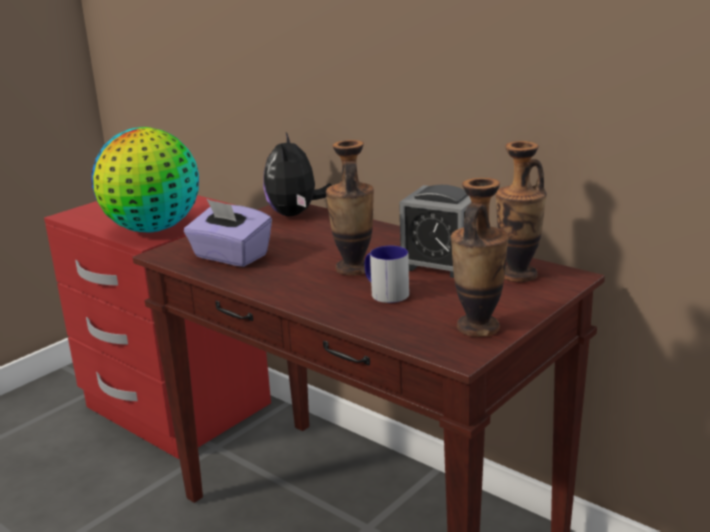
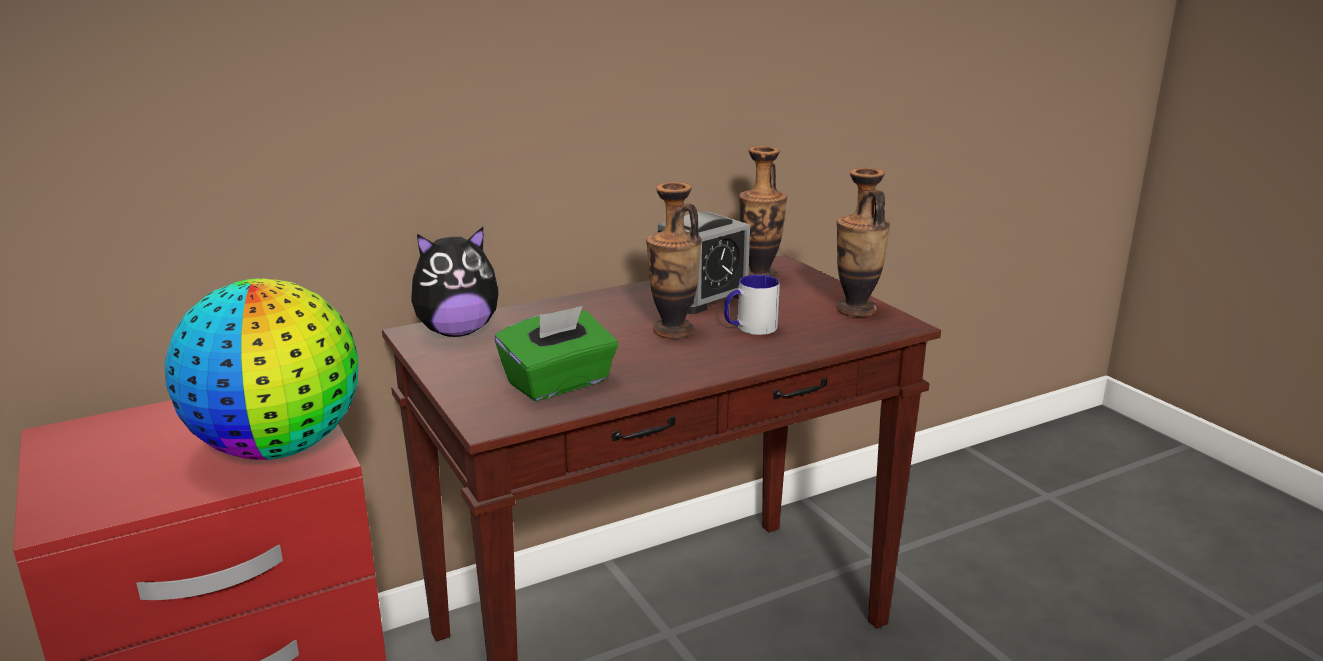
camera: 70 degrees left, 0 degrees up
purple tissue box [184,199,272,267] -> green tissue box [495,306,618,401]
plush toy [263,133,332,216] -> plush toy turned 45 degrees counterclockwise [411,227,499,337]

